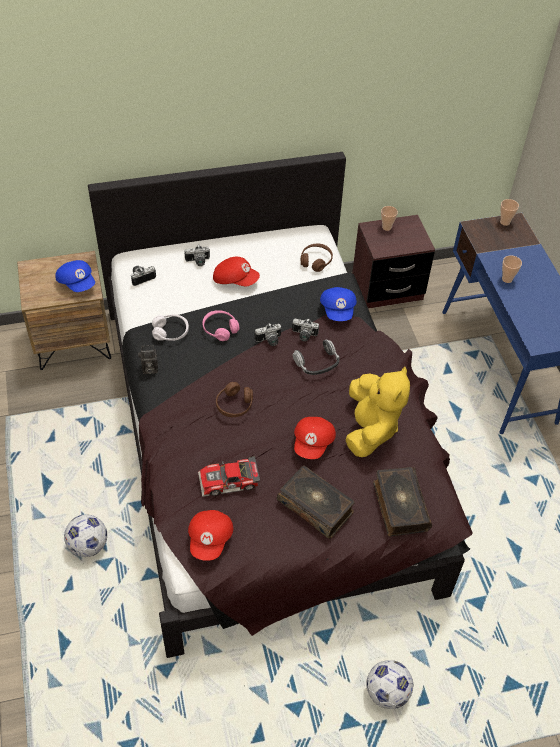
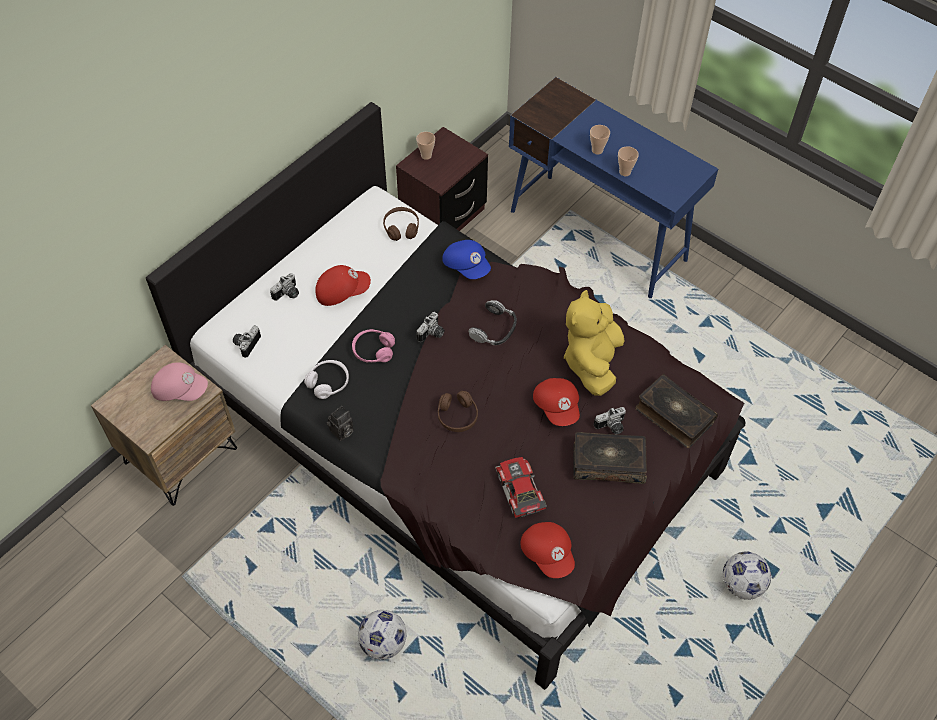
camera: 35 degrees left, 5 degrees up
blue cap [55,260,95,292] -> pink cap [151,362,208,401]
toy car [198,456,260,497] -> toy car turned 120 degrees clockwise [495,457,547,518]
camera [292,318,319,341] -> camera moved to [594,407,626,435]
yellow plush toy [346,366,410,457] -> yellow plush toy turned 135 degrees counterclockwise [564,290,625,396]
cup [500,199,519,226] -> cup moved to [618,146,639,176]

